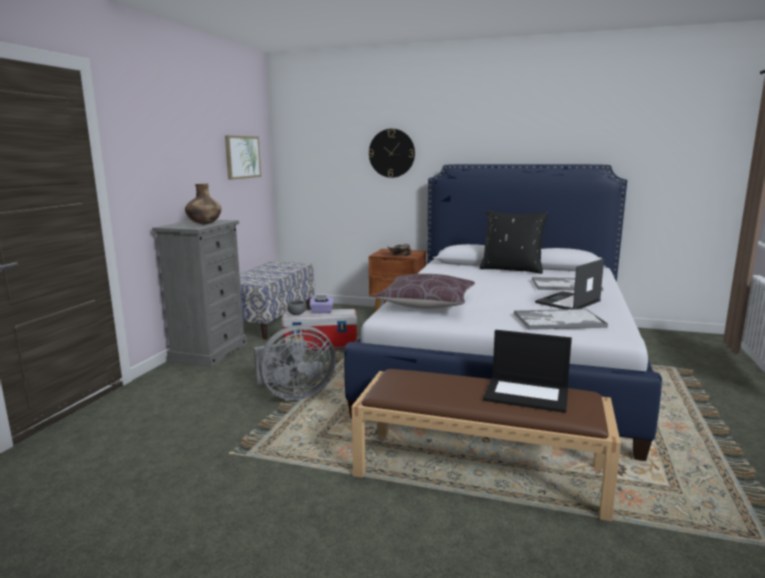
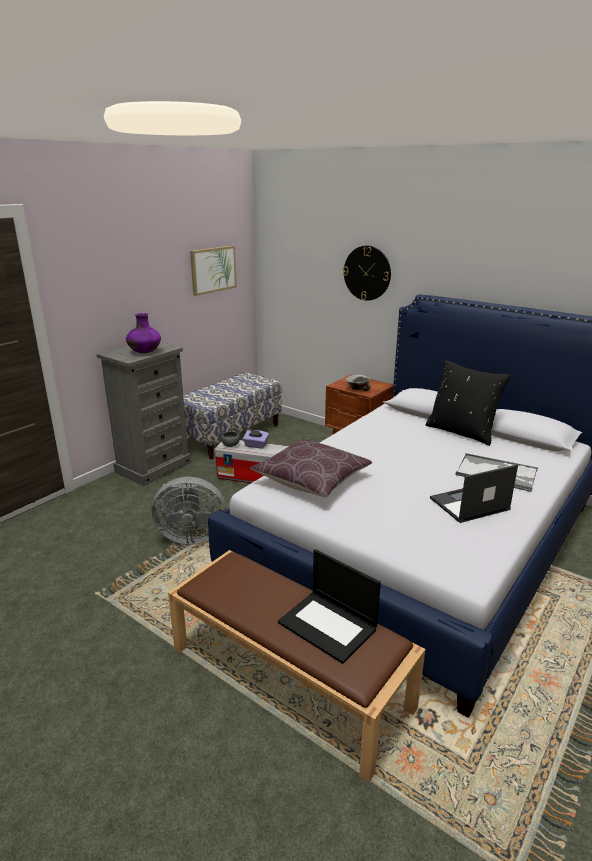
camera: 20 degrees right, 10 degrees up
brown vase [185,184,222,224] -> purple vase [126,313,161,353]
tray [514,309,608,330] -> none

